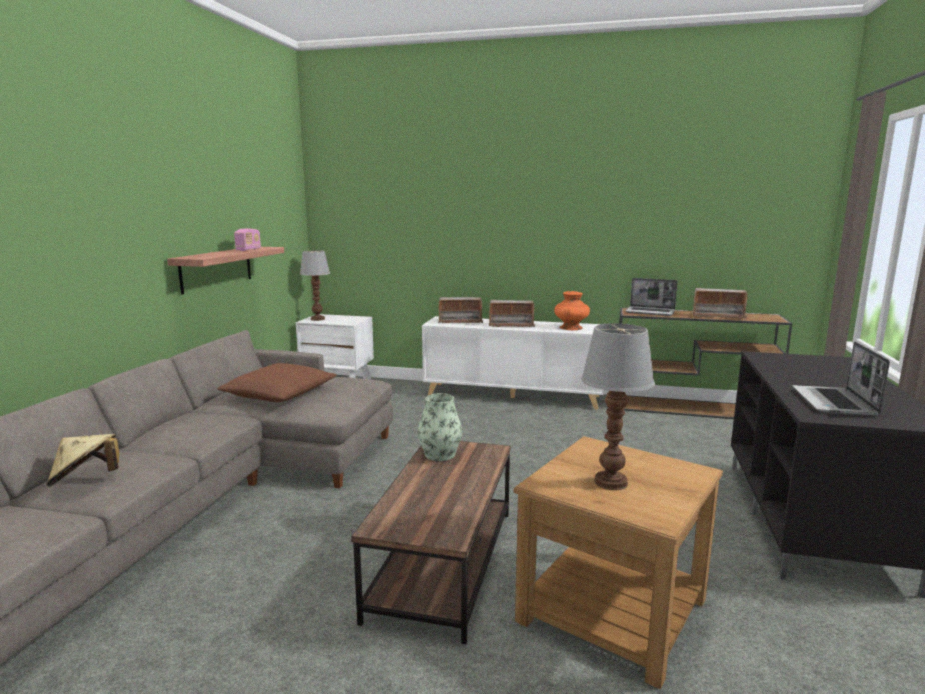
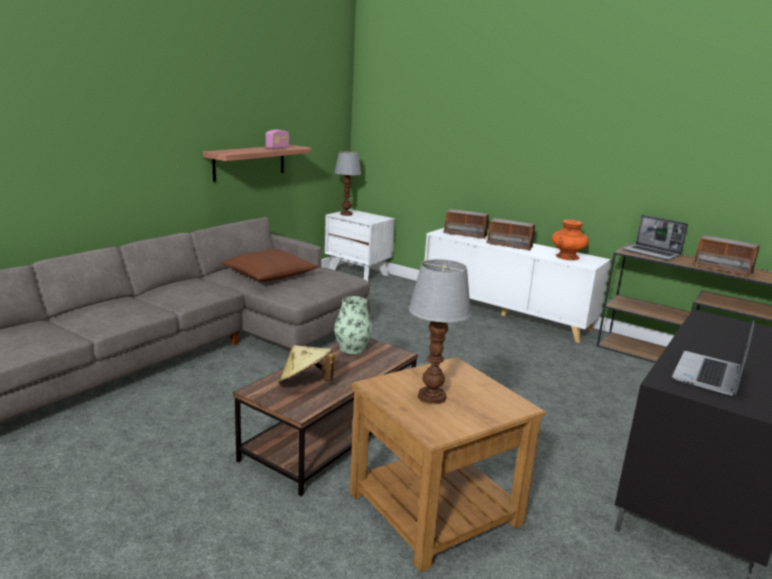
camera: 20 degrees right, 5 degrees up
beige hat [47,434,119,486] -> beige hat moved to [279,345,335,384]

